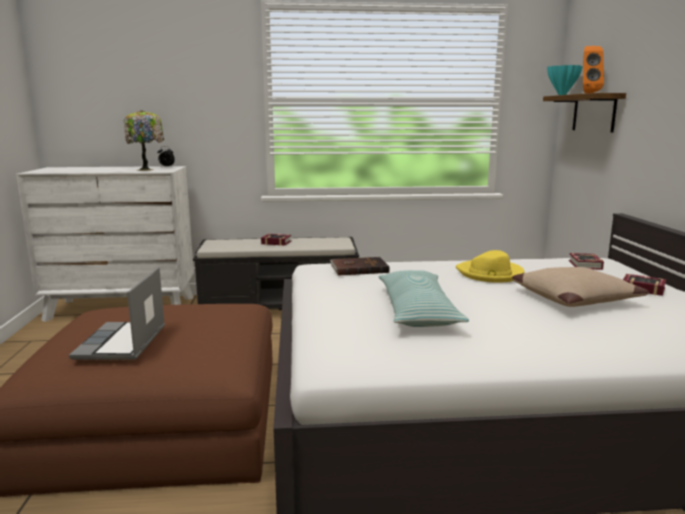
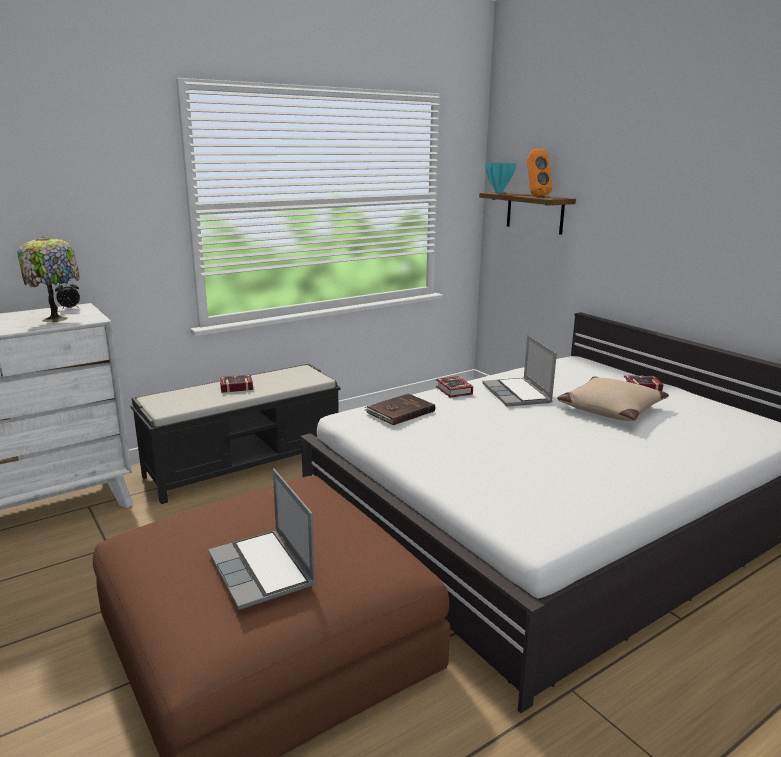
camera: 30 degrees left, 5 degrees up
pillow [379,270,469,327] -> none
yellow hat [456,250,525,283] -> laptop [482,335,557,407]
book [569,253,604,270] -> book moved to [436,376,473,398]

